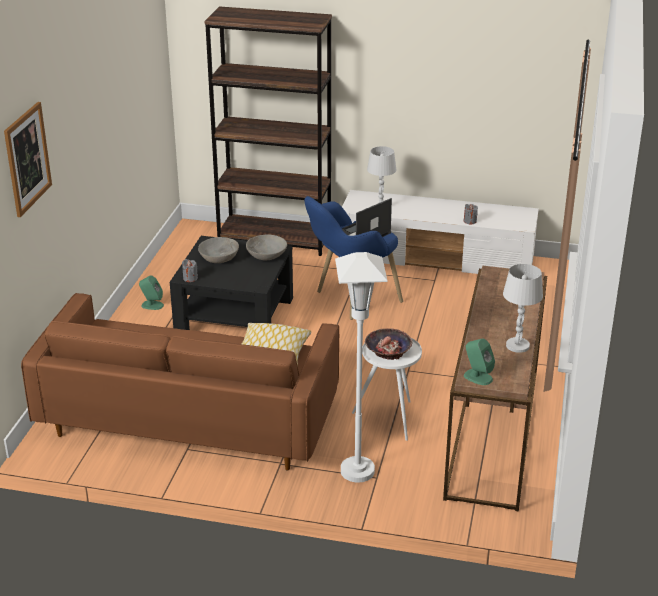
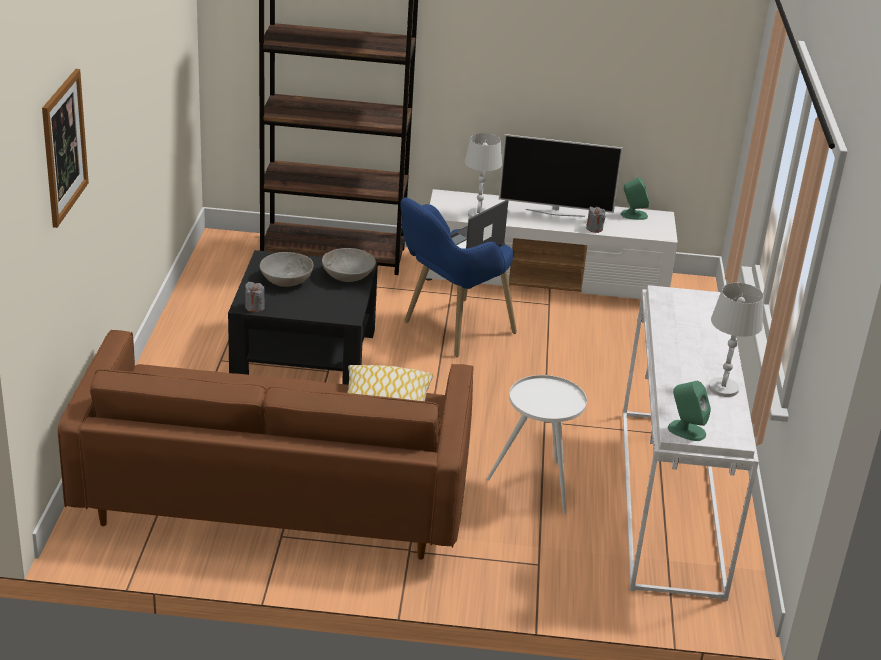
camera: 10 degrees left, 0 degrees up
green speaker [139,275,164,310] -> green speaker moved to [621,177,649,220]
white floor lamp [335,252,388,482] -> none
bowl [365,328,412,360] -> none
brown console table [443,266,547,512] -> white console table [622,285,759,601]
none -> television [499,134,623,217]

